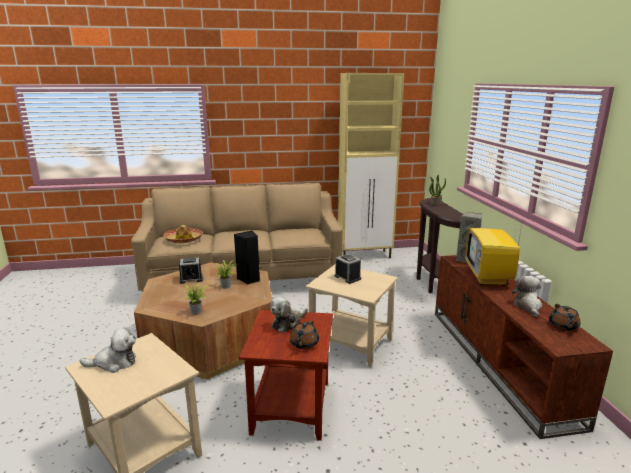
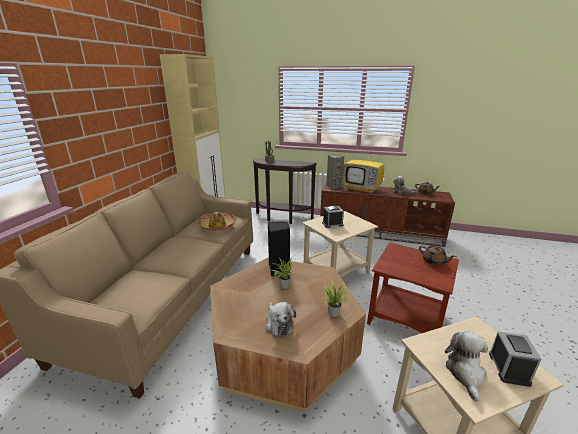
camera: 65 degrees left, 5 degrees up
hat [163,225,203,243] -> hat moved to [198,212,236,231]
alarm clock [179,257,203,284] -> alarm clock moved to [489,331,542,387]
plush toy [270,297,308,333] -> plush toy moved to [265,302,296,337]

